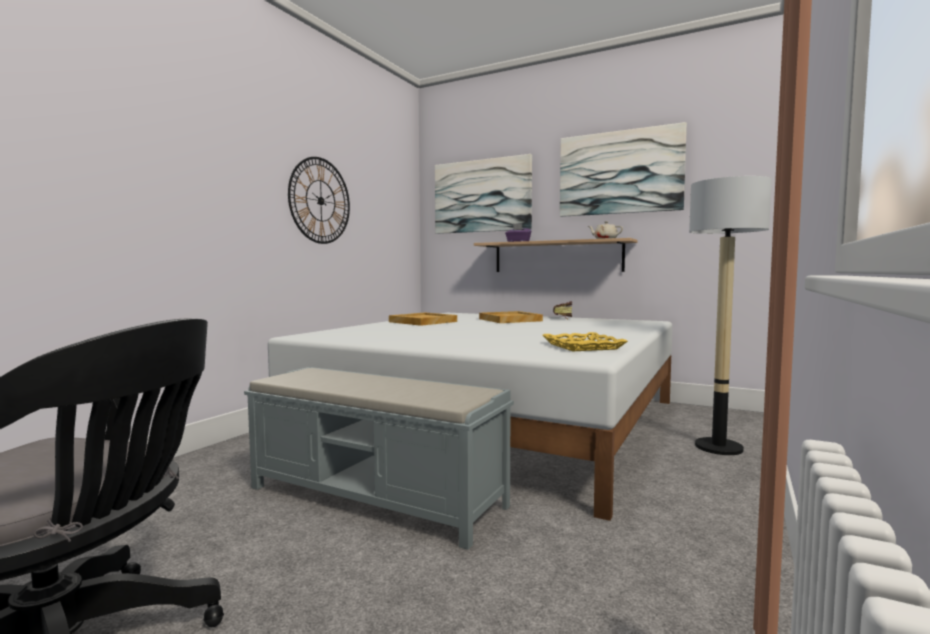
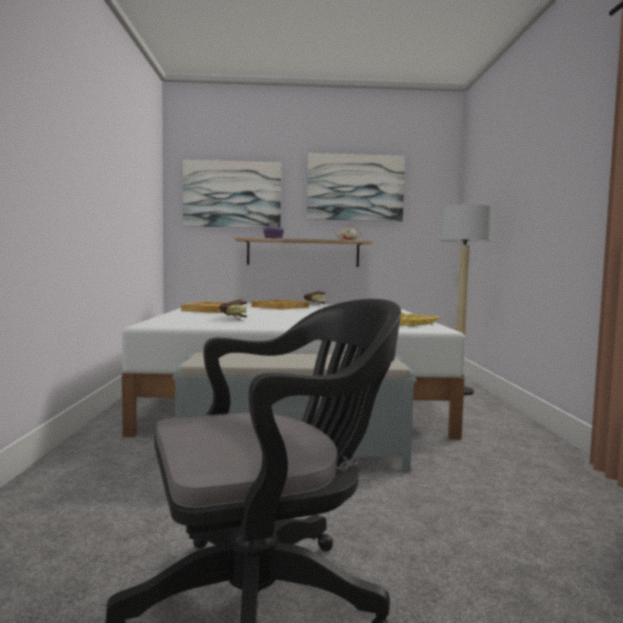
camera: 30 degrees left, 0 degrees up
wall clock [288,157,350,244] -> none
none -> book [219,299,247,321]

